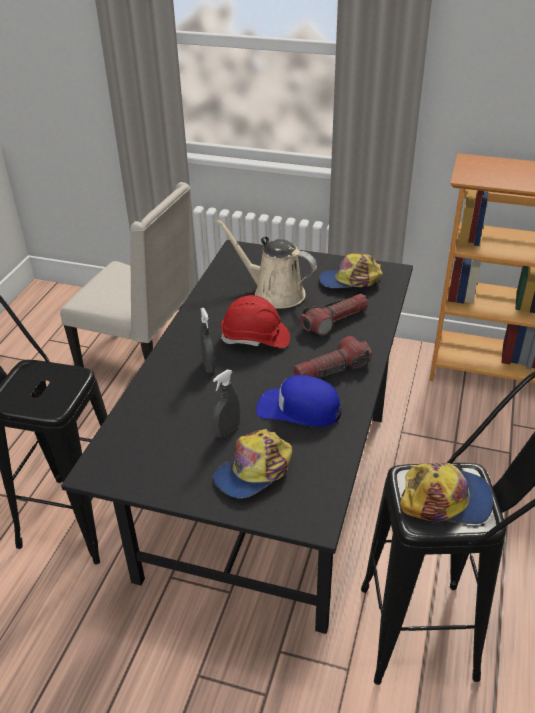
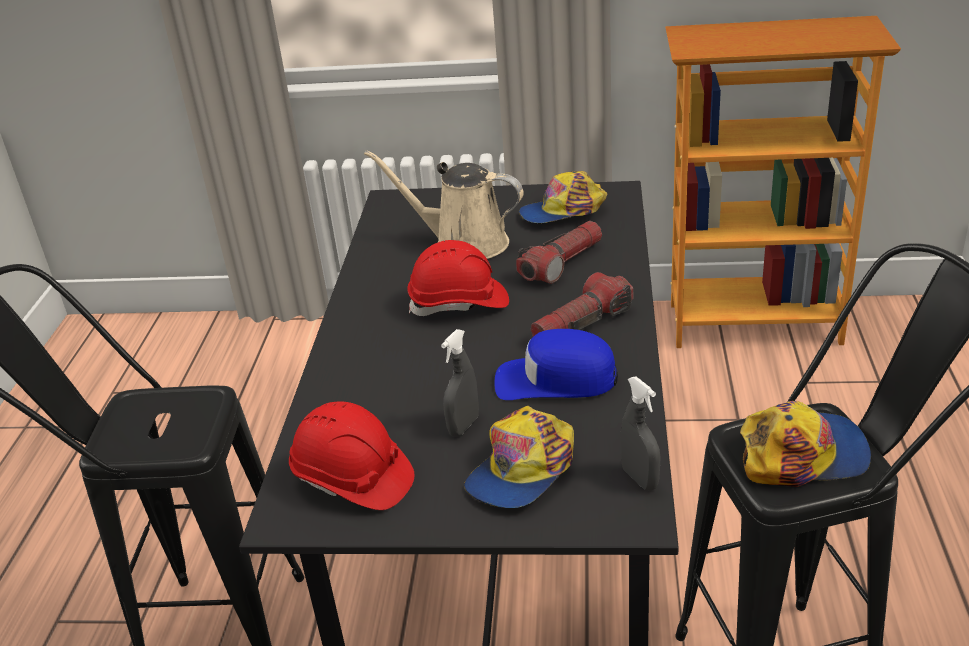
camera: 10 degrees left, 5 degrees down
beige chair [60,182,191,367] -> none
grey spray bottle [200,308,215,373] -> grey spray bottle moved to [620,377,661,490]
none -> red hard hat [289,401,414,510]

